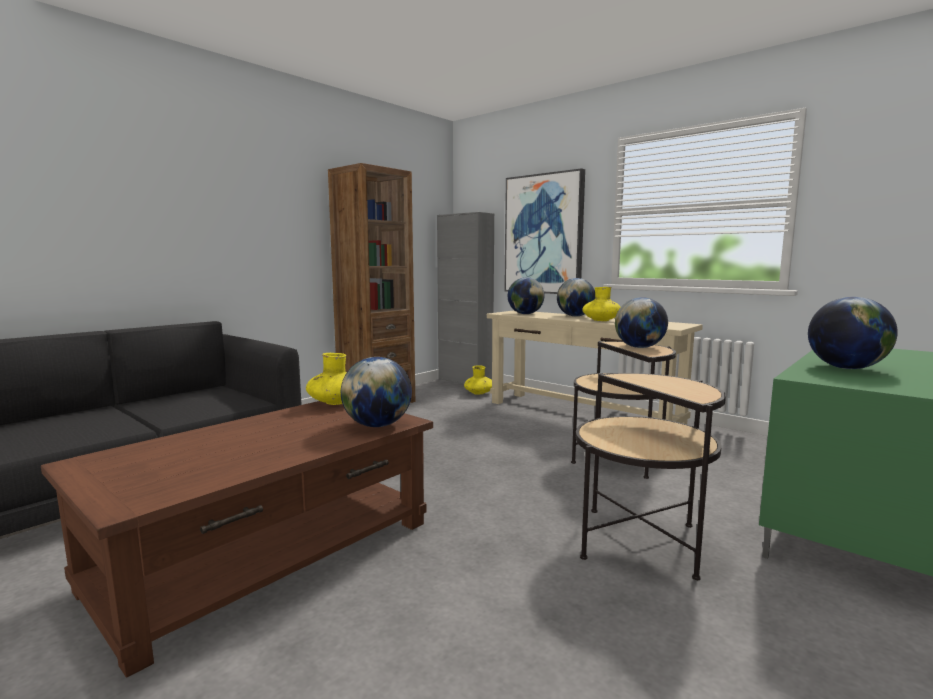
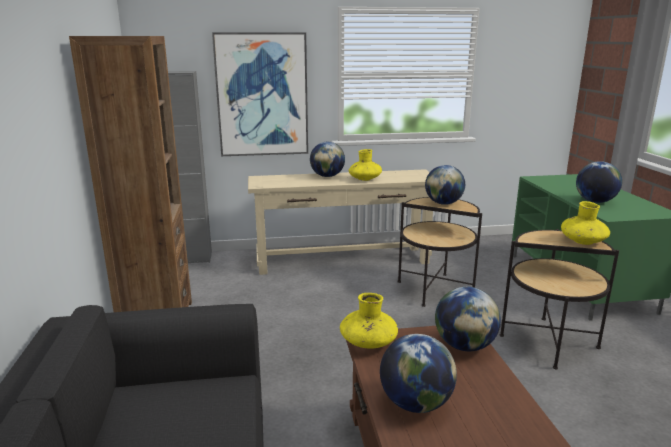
camera: 50 degrees left, 10 degrees up
yellow vase [464,365,492,395] -> yellow vase moved to [561,201,610,245]
globe [508,277,545,314] -> globe moved to [380,334,457,413]

